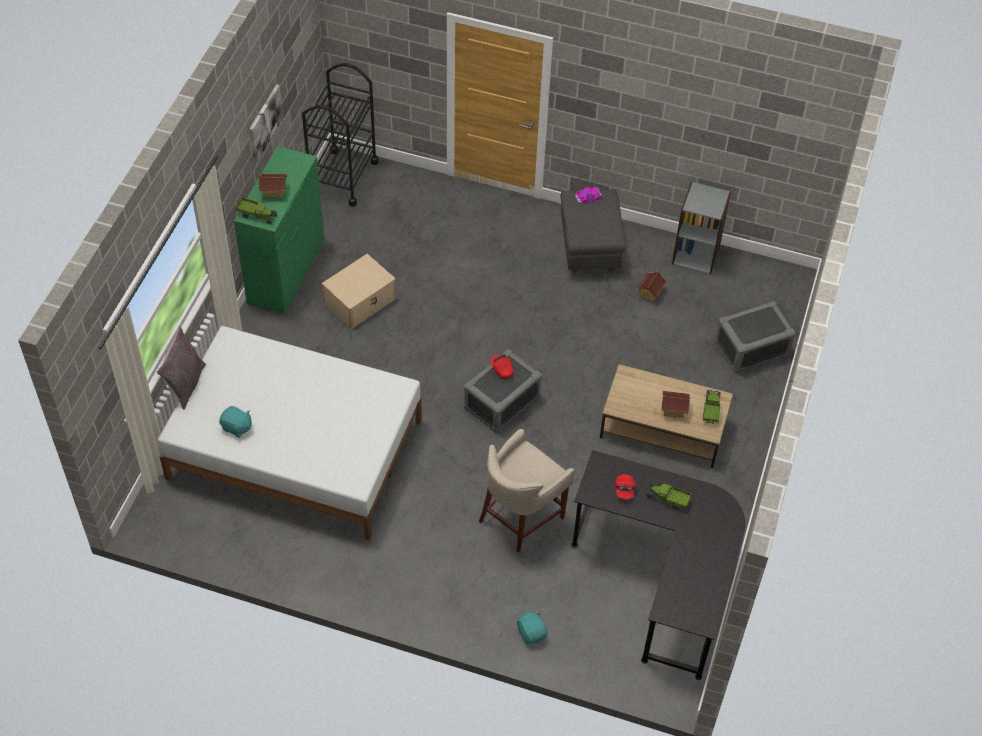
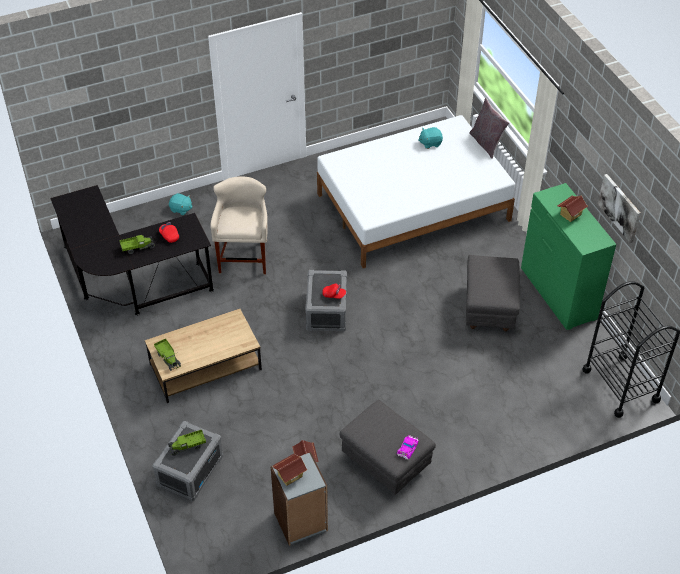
camera: 140 degrees right, 5 degrees down
toy truck [236,197,277,224] -> toy truck moved to [168,430,206,456]
beige storage box [321,254,397,329] -> grey ottoman [466,255,520,331]
toy house [661,391,690,418] -> toy house moved to [273,453,307,486]

